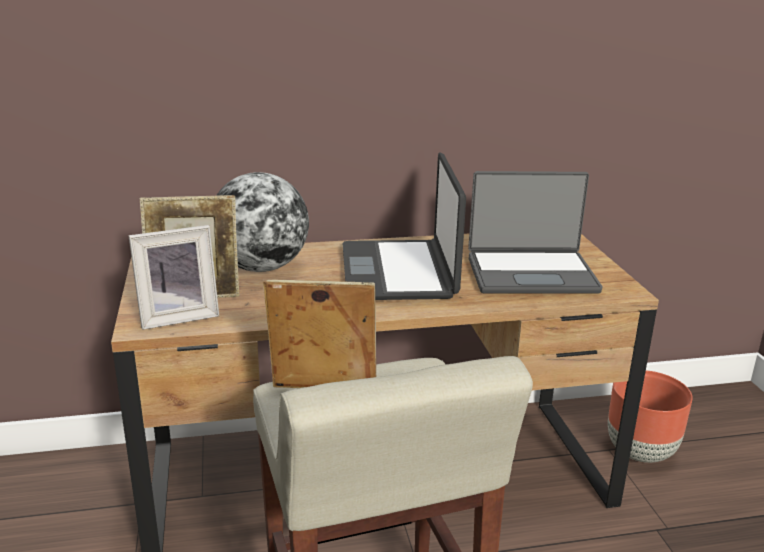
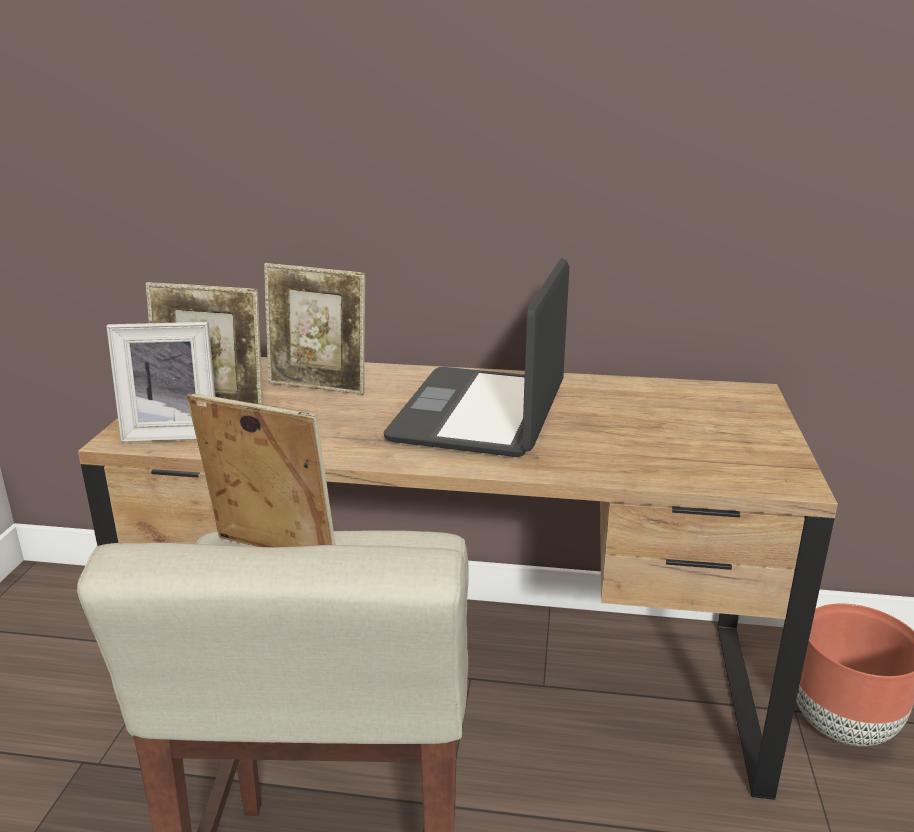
camera: 20 degrees right, 0 degrees up
globe [216,172,309,272] -> picture frame [264,263,365,395]
laptop [468,171,602,293] -> none

